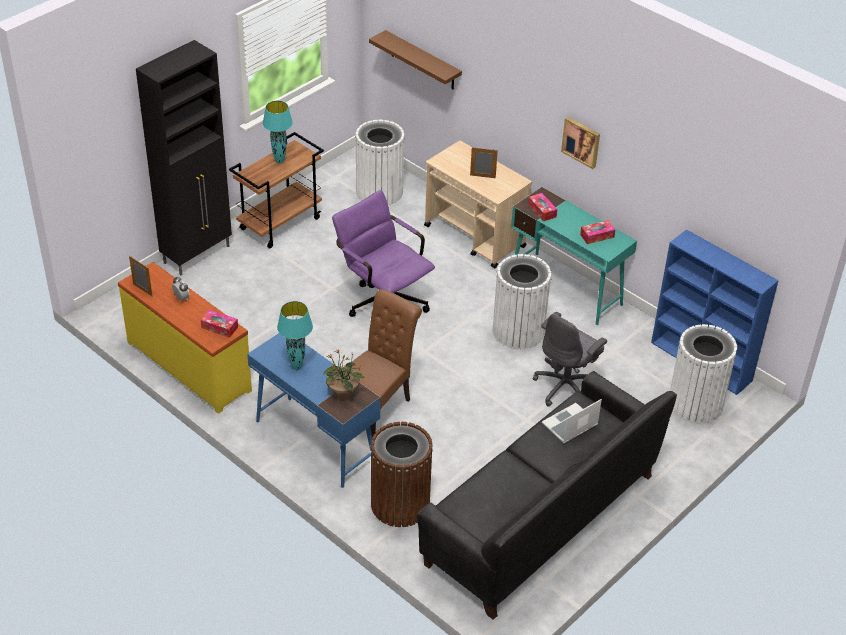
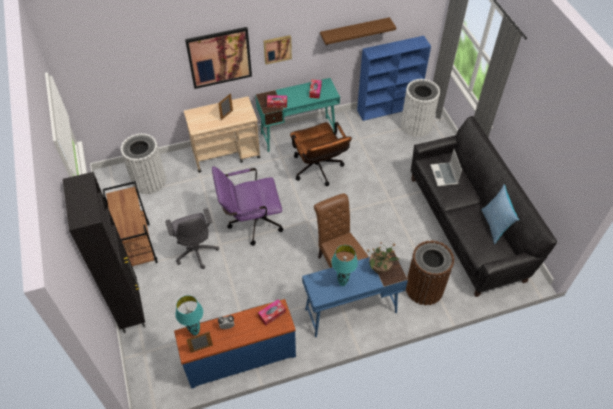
camera: 60 degrees left, 10 degrees up
yellow dresser [118,262,252,414] -> blue dresser [174,299,296,389]
turquoise table lamp [263,101,293,164] -> turquoise table lamp moved to [176,295,203,336]
brown shelf [369,30,462,89] -> brown shelf moved to [320,17,396,46]
white trash can [493,254,551,349] -> brown office chair [290,122,352,186]
grey office chair [533,312,607,407] -> grey office chair moved to [165,208,219,269]
none -> picture [185,27,252,89]
none -> pillow [481,185,519,245]

